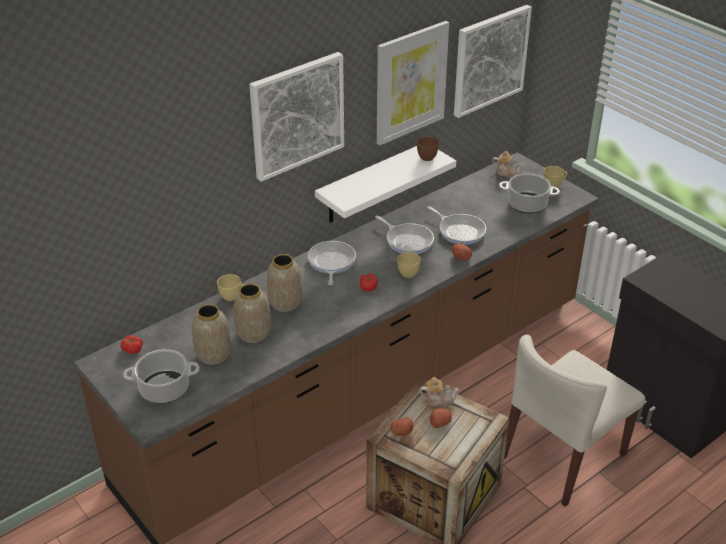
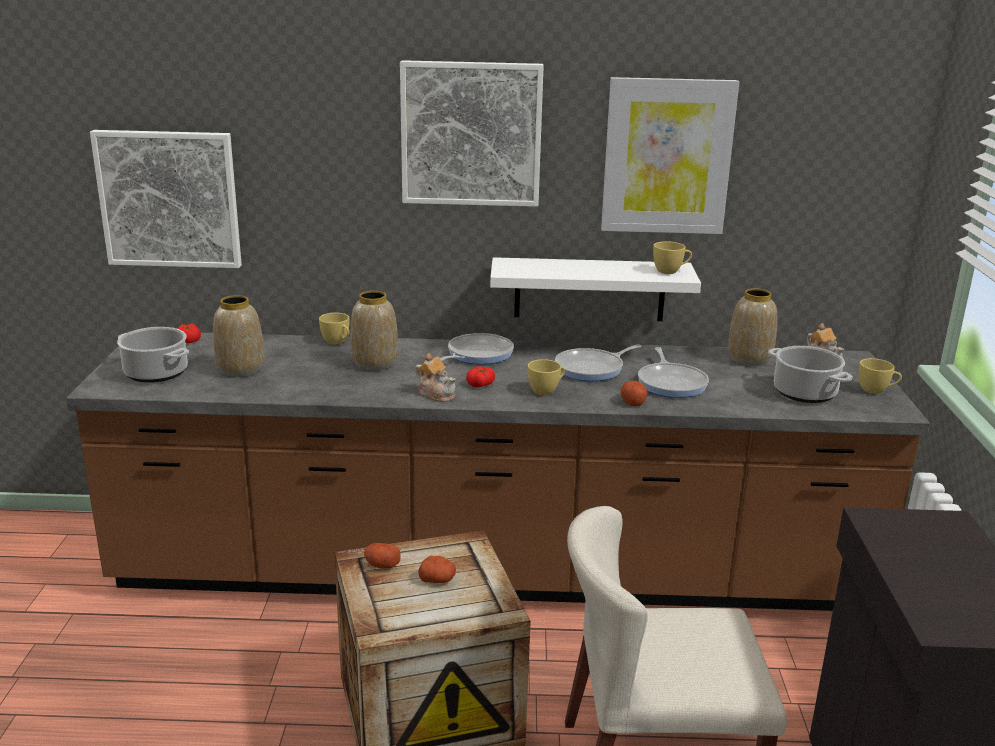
camera: 40 degrees right, 15 degrees down
vase [233,283,271,343] -> vase moved to [728,288,777,366]
frying pan [375,216,434,254] -> frying pan turned 60 degrees clockwise [555,344,642,381]
brown cup [417,136,439,161] -> yellow cup [653,241,692,274]
teapot [420,377,459,406] -> teapot moved to [415,353,456,402]
picture [454,5,532,118] -> picture moved to [90,130,242,268]

